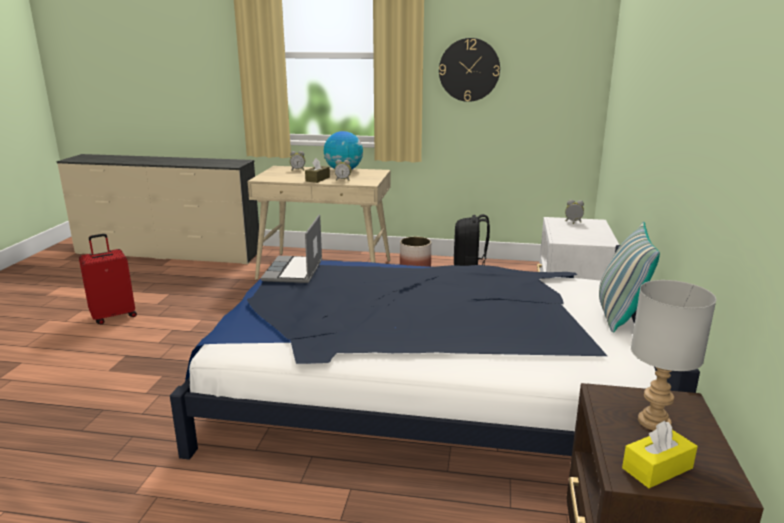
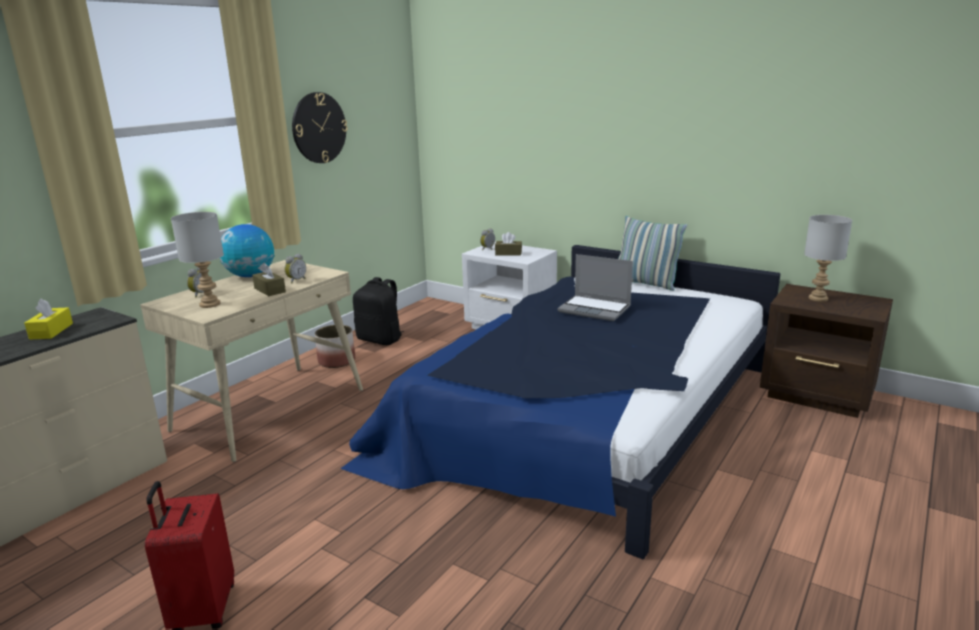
camera: 65 degrees left, 0 degrees up
laptop [261,215,322,283] -> laptop moved to [557,254,633,321]
yellow tissue box [622,421,698,488] -> yellow tissue box moved to [24,298,73,340]
none -> grey table lamp [171,212,224,308]
none -> brown tissue box [495,232,522,256]

